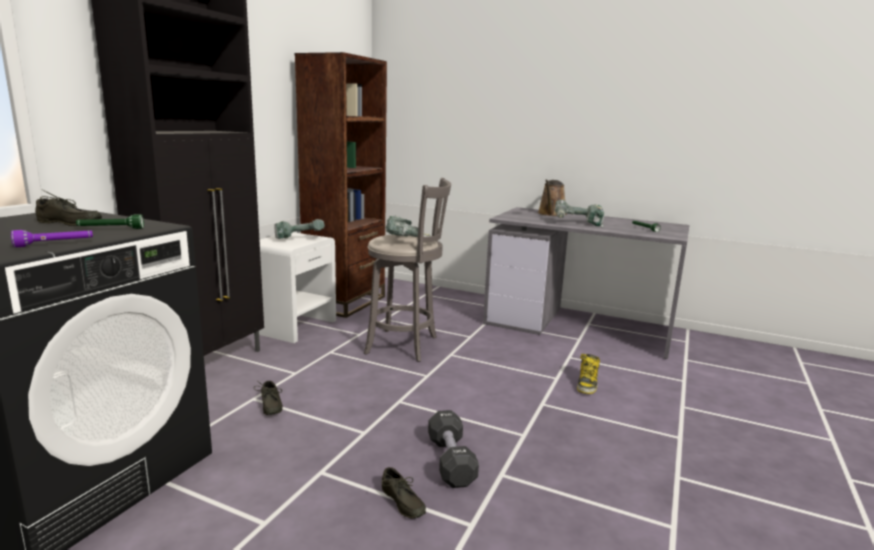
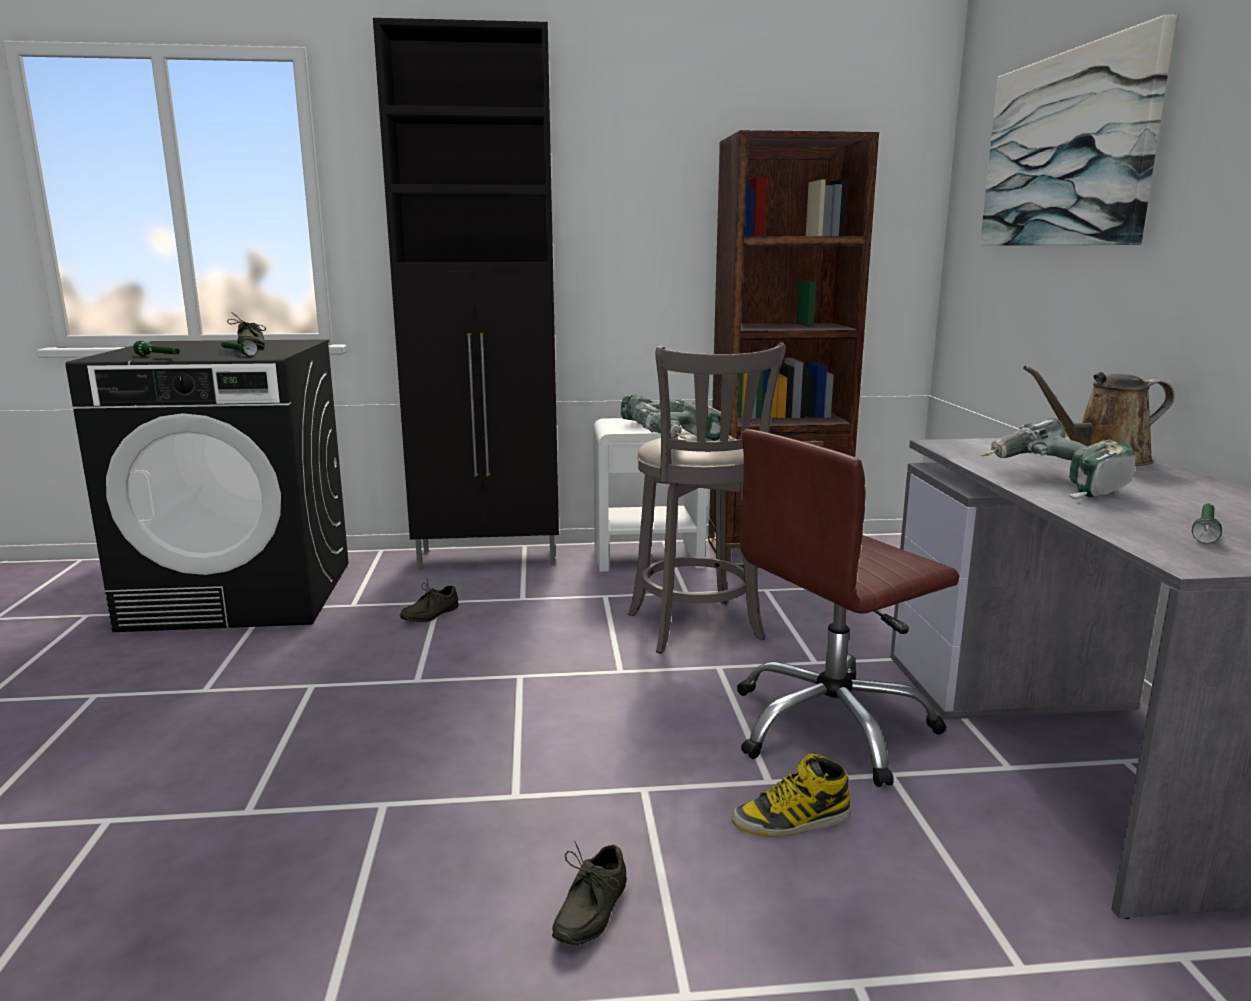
camera: 60 degrees right, 0 degrees up
purple flashlight [11,230,93,247] -> green flashlight [133,341,180,356]
grey shoe [382,467,426,519] -> grey shoe moved to [552,841,627,945]
black dumbbell [428,410,479,488] -> none
none -> brown office chair [737,429,959,787]
none -> picture [980,15,1177,246]

